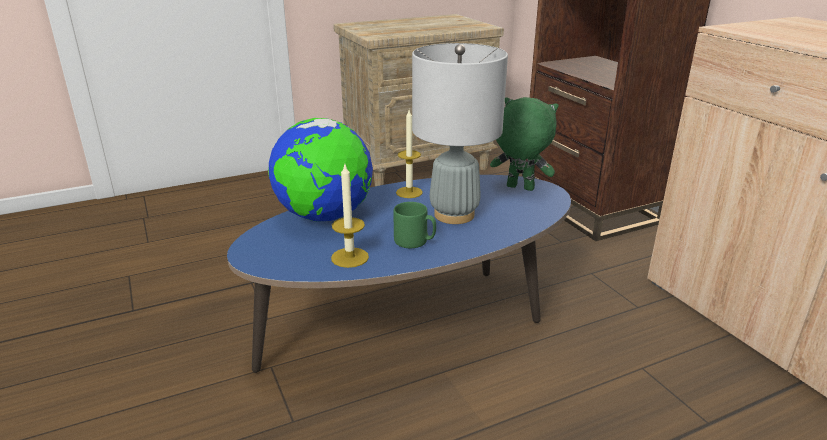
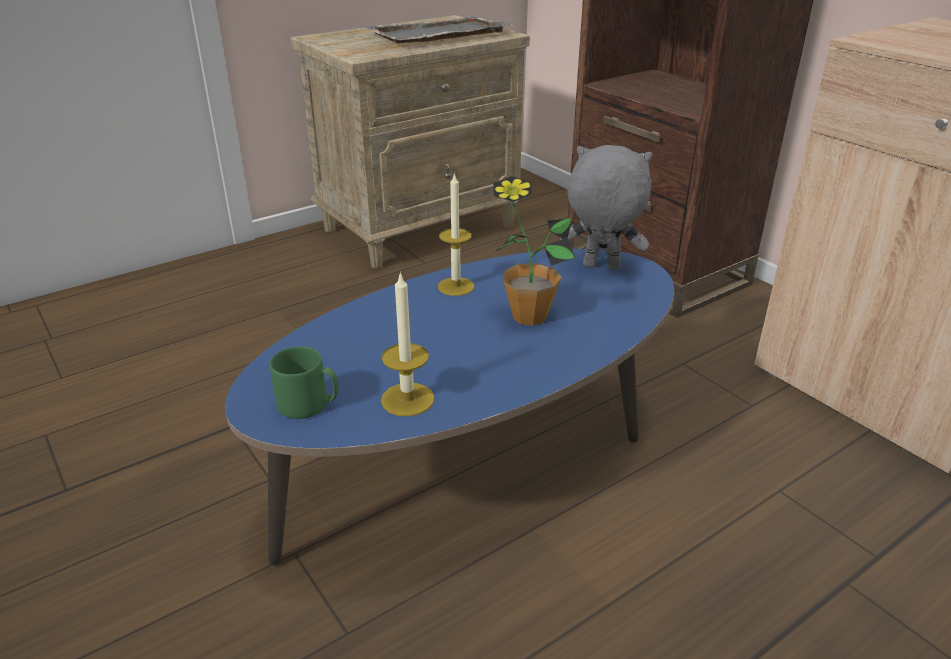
camera: 10 degrees left, 5 degrees up
globe [268,118,373,222] -> none
green mug [393,202,436,248] -> green mug moved to [270,346,339,419]
grey table lamp [412,43,508,224] -> potted plant [493,176,575,326]
green plush toy [490,97,558,191] -> grey plush toy [560,145,653,270]
none -> grey tray [363,16,514,43]

